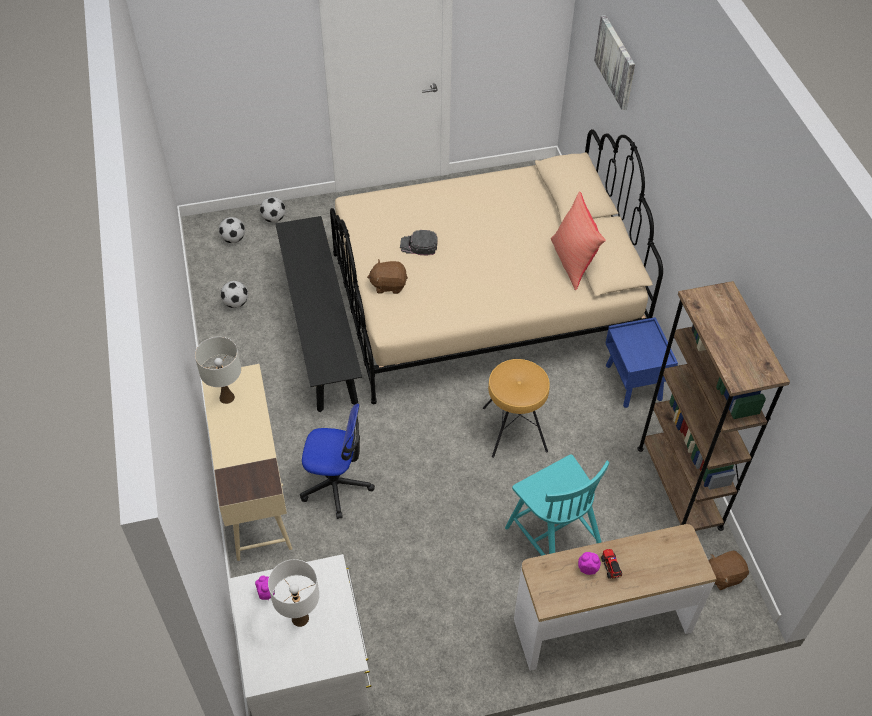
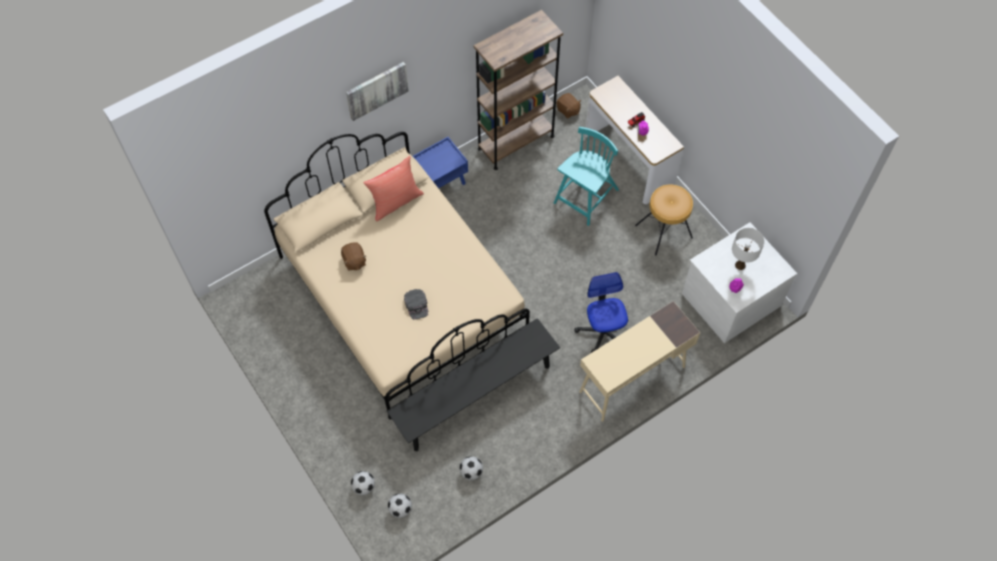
camera: 110 degrees left, 10 degrees up
white table lamp [195,337,241,404] -> none
brown plush toy [367,259,408,294] -> brown plush toy moved to [341,243,366,271]
brown stool [483,359,550,458] -> brown stool moved to [635,184,693,255]
picture [594,15,635,110] -> picture moved to [346,62,409,121]

